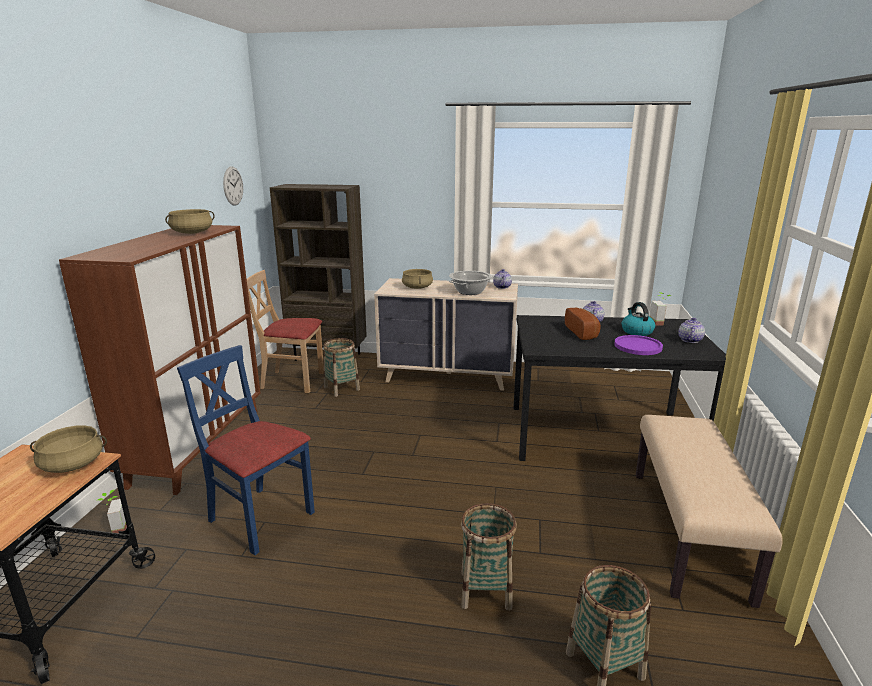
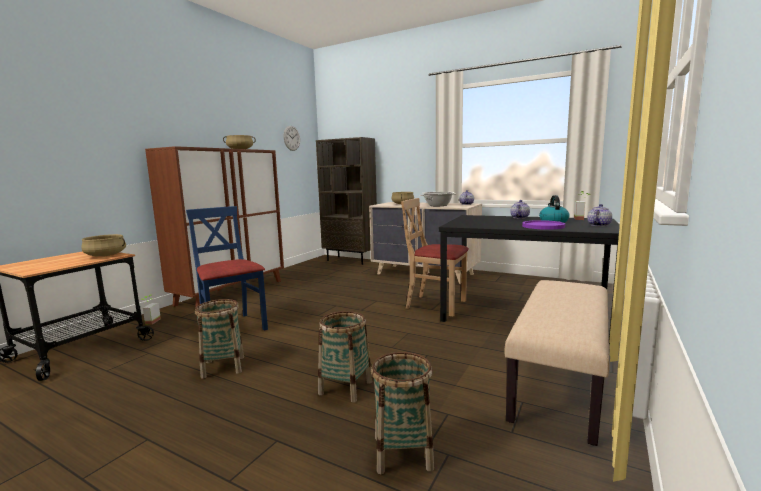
camera: 20 degrees right, 10 degrees down
beige chair [247,270,324,393] -> beige chair moved to [401,198,469,316]
basket [324,338,360,397] -> basket moved to [195,299,244,379]
bread [565,308,601,340] -> none

